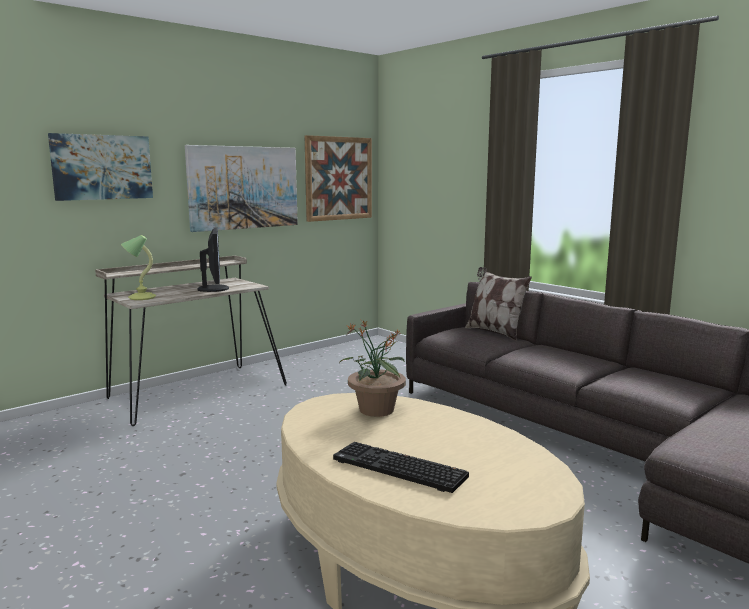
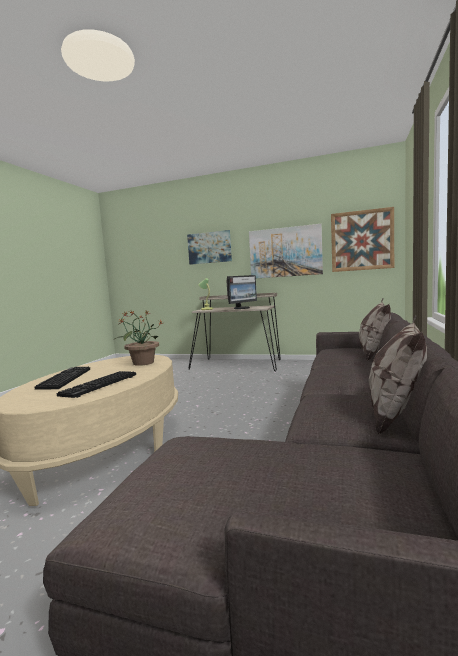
camera: 60 degrees right, 5 degrees down
none -> keyboard [57,371,136,398]
none -> pillow [369,315,427,435]

